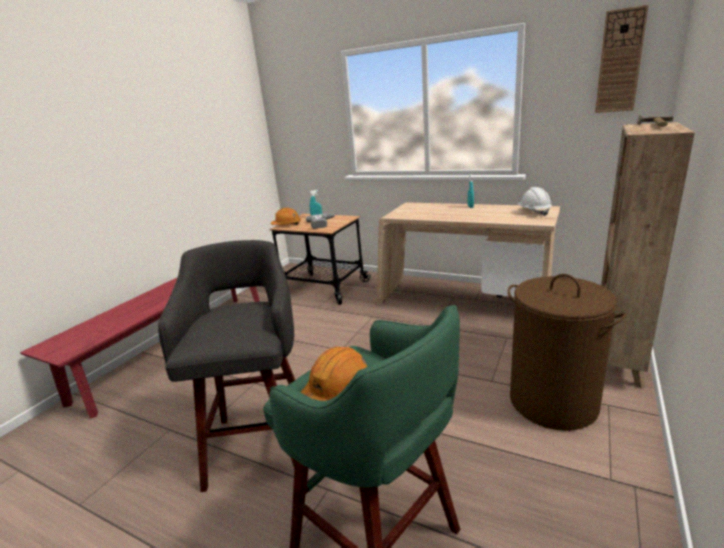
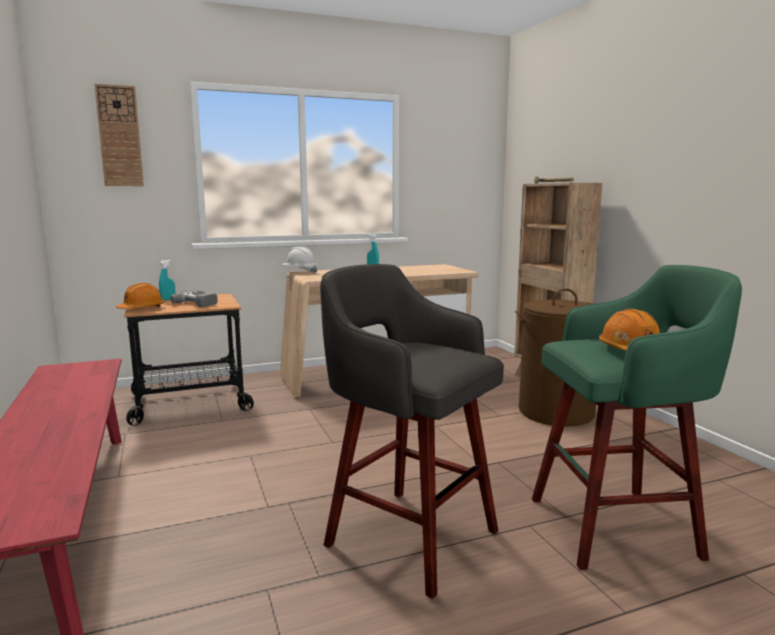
camera: 50 degrees left, 10 degrees down
white hard hat [517,187,552,216] -> white hard hat moved to [282,247,318,274]
wall clock [595,5,649,113] -> wall clock moved to [95,84,144,186]

